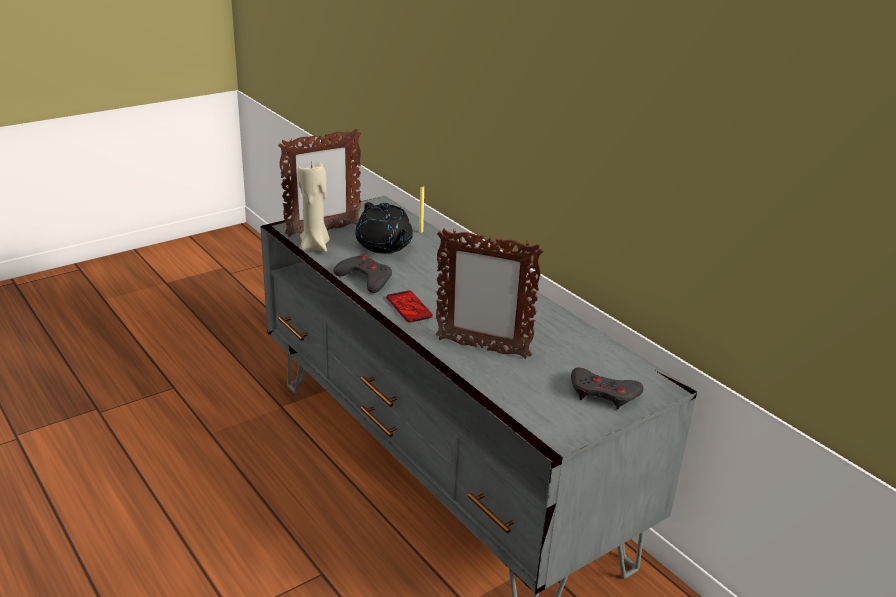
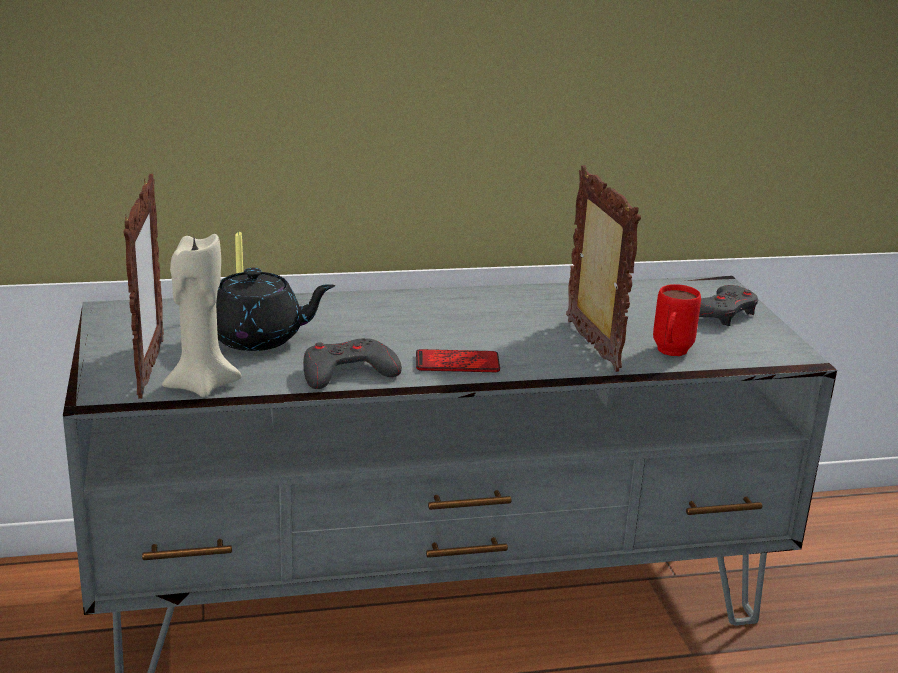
camera: 65 degrees left, 5 degrees down
picture frame [436,228,543,359] -> picture frame turned 60 degrees counterclockwise [566,165,641,372]
none -> red mug [653,284,701,356]

